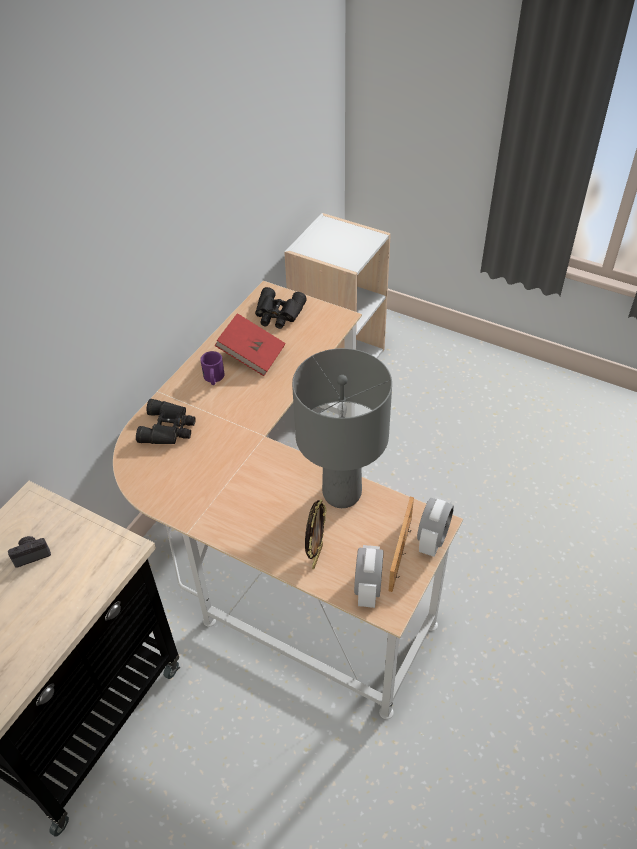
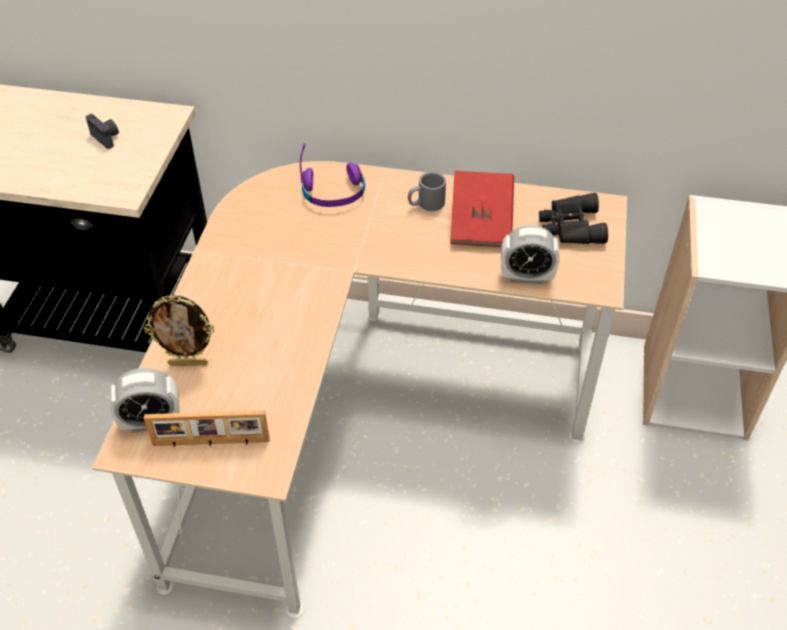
camera: 70 degrees right, 0 degrees up
black binoculars [136,399,196,444] -> purple headphones [300,143,365,207]
purple mug [200,351,224,385] -> grey mug [408,172,446,211]
grey table lamp [292,348,392,508] -> none
alarm clock [417,496,454,557] -> alarm clock moved to [501,225,560,284]

